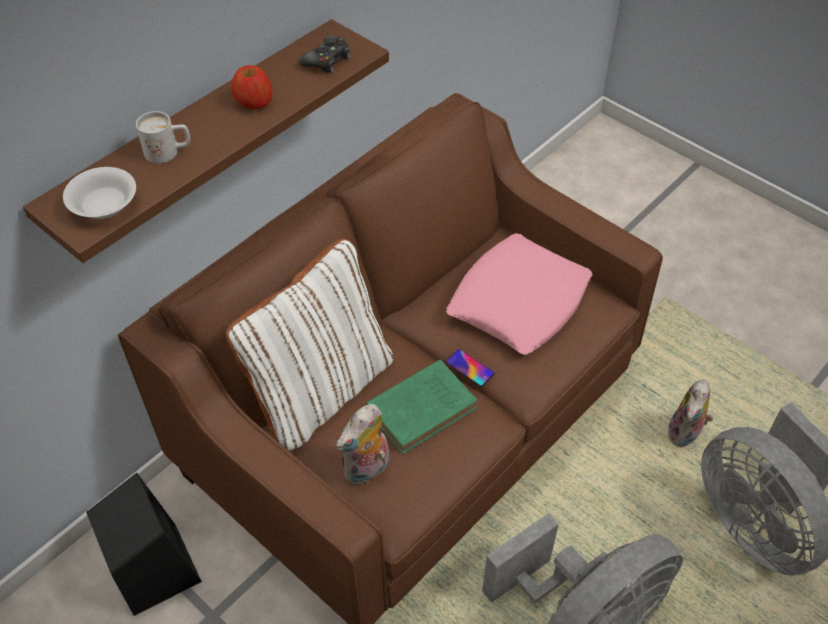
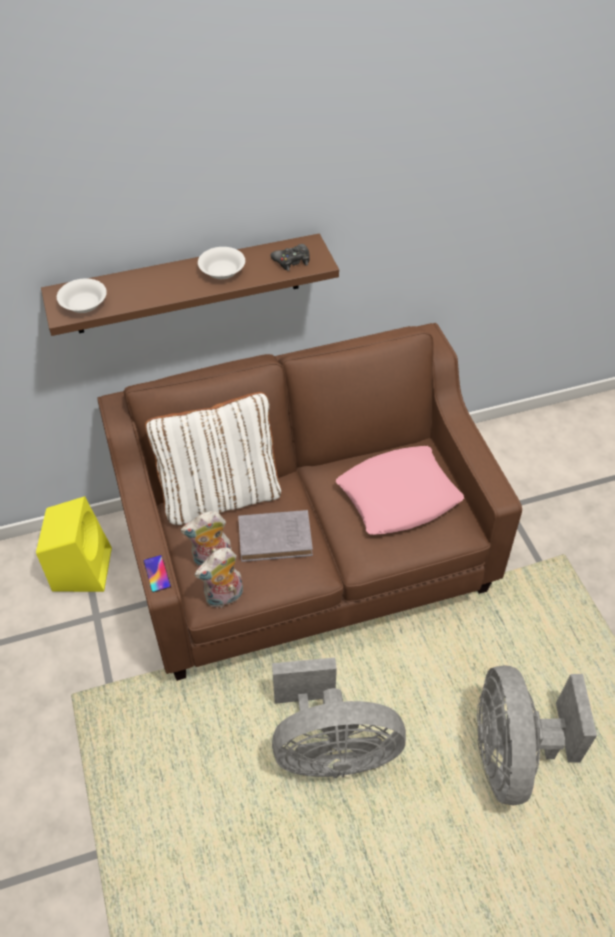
camera: 30 degrees right, 0 degrees up
black speaker [86,473,202,616] -> yellow speaker [36,496,112,592]
white mug [136,111,190,163] -> none
apple [231,65,273,110] -> white bowl [198,247,245,279]
green book [365,360,477,454] -> grey book [238,510,313,562]
phone [446,349,495,386] -> phone moved to [144,555,171,592]
plush toy [668,379,713,447] -> plush toy moved to [195,547,243,609]

